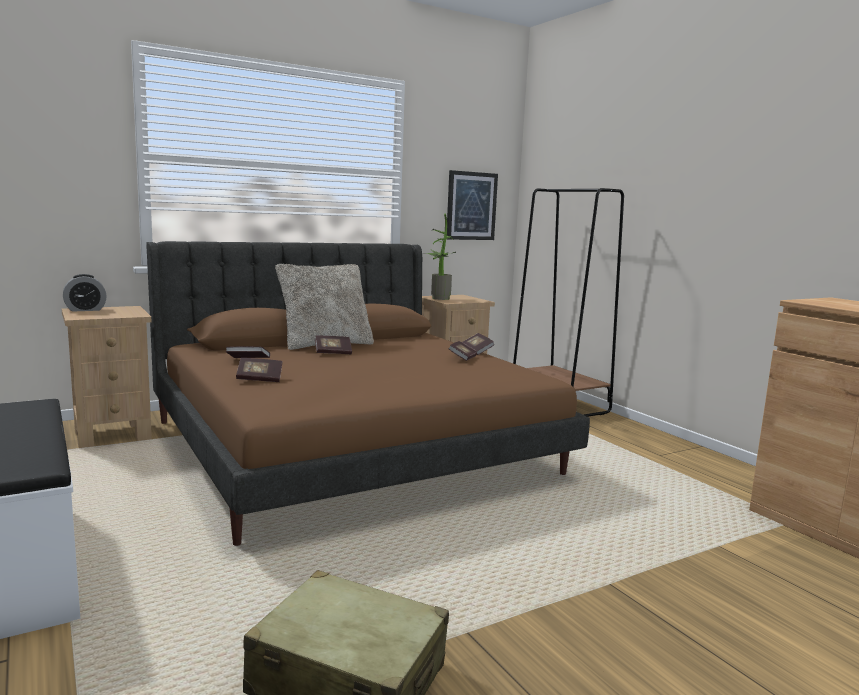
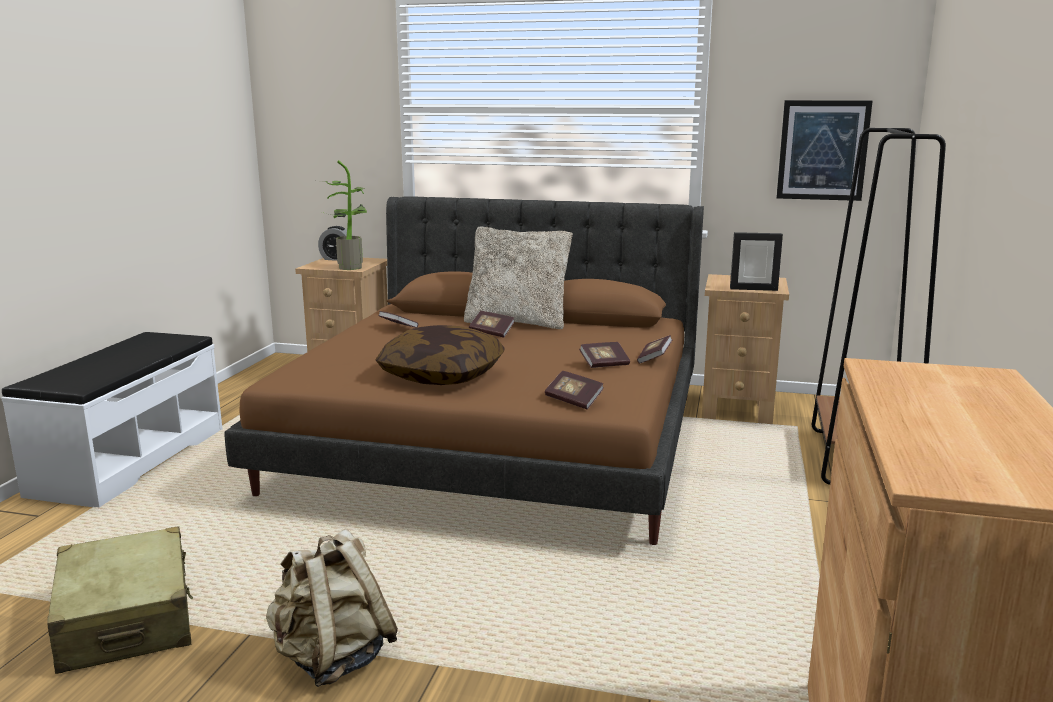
camera: 45 degrees right, 5 degrees up
book [236,358,283,382] -> book moved to [545,371,604,409]
potted plant [424,214,456,300] -> potted plant moved to [316,160,367,270]
none -> beige backpack [266,529,398,687]
none -> pillow [375,325,505,385]
none -> picture frame [730,232,783,291]

